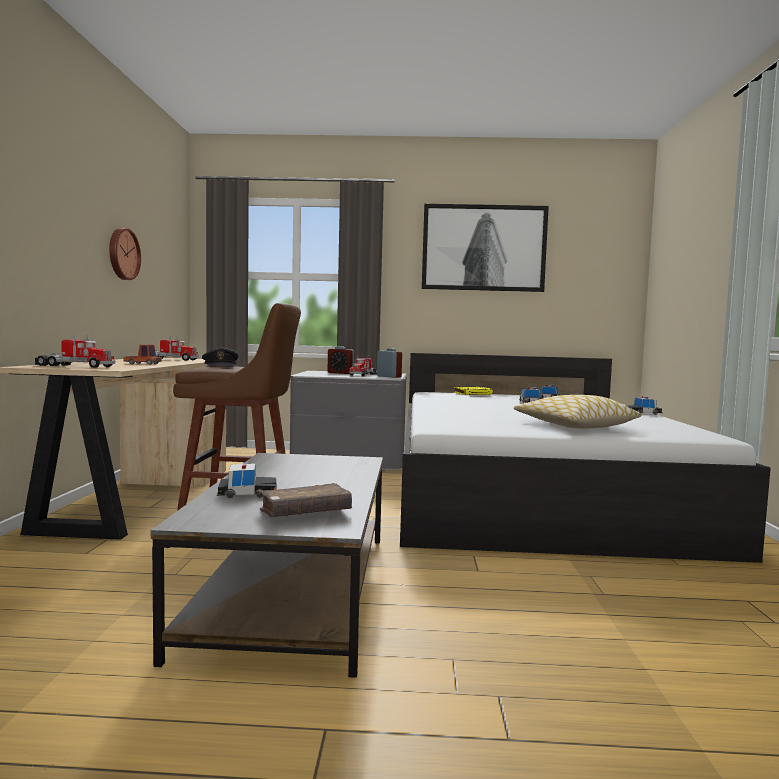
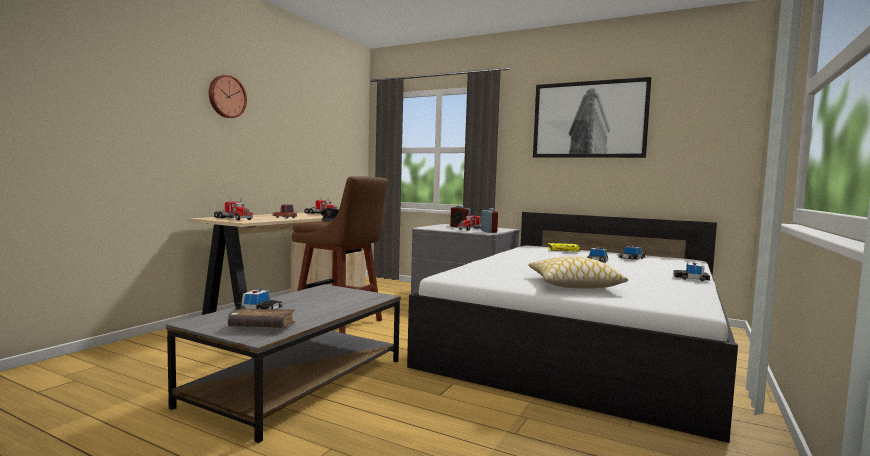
camera: 25 degrees right, 0 degrees up
wall clock [109,228,141,280] -> wall clock moved to [209,75,247,118]

